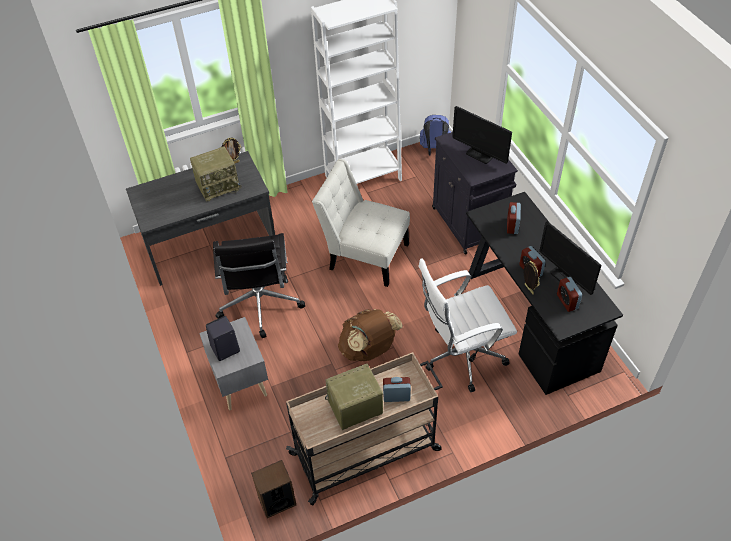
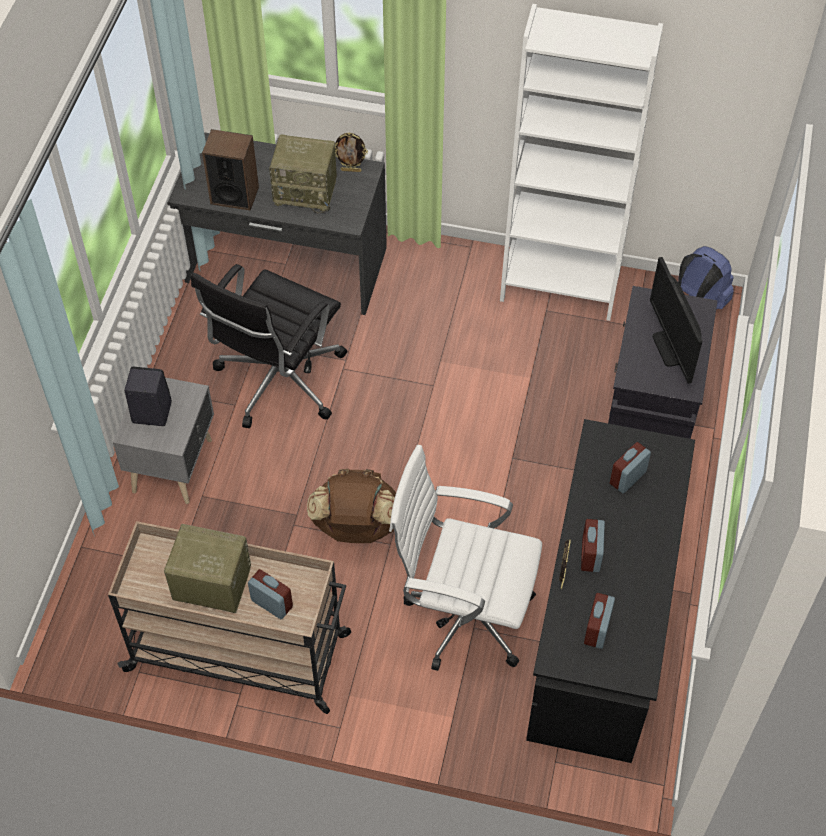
camera: 35 degrees right, 5 degrees up
speaker [251,460,296,518] -> speaker moved to [202,129,259,211]
white chair [312,159,410,287] -> none
monitor [539,221,601,295] -> none

